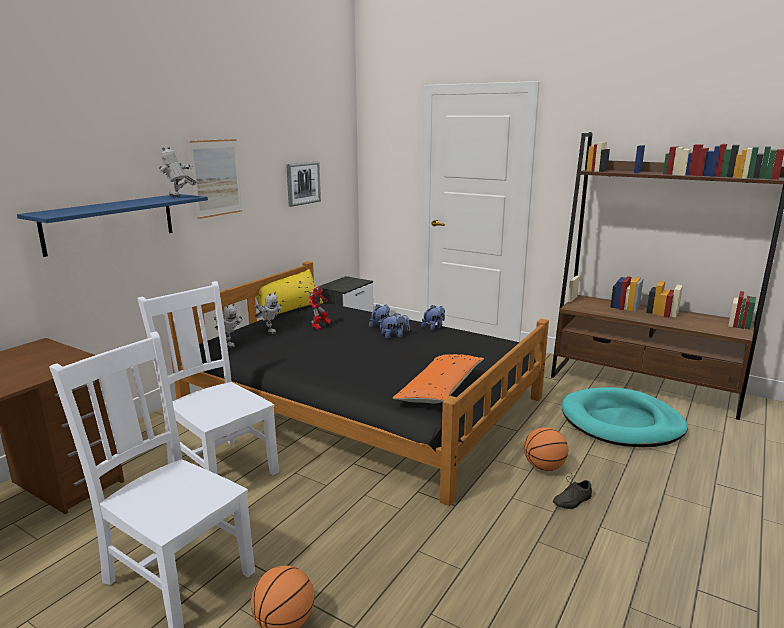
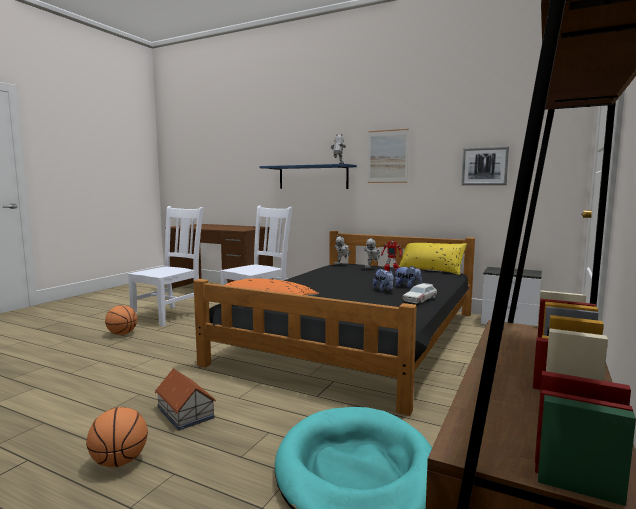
camera: 85 degrees right, 10 degrees down
plush toy [421,305,445,330] -> toy car [402,283,437,303]
basketball [524,427,568,471] -> basketball moved to [86,407,148,467]
grey shoe [553,473,592,509] -> toy house [155,368,216,431]

